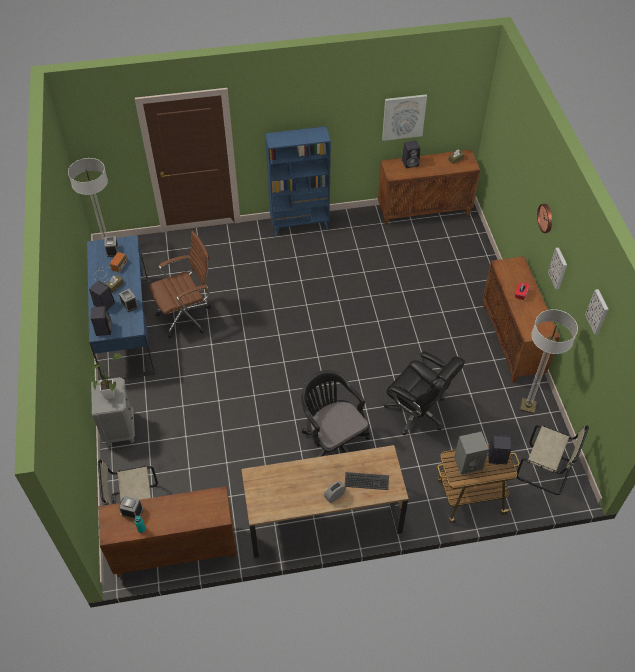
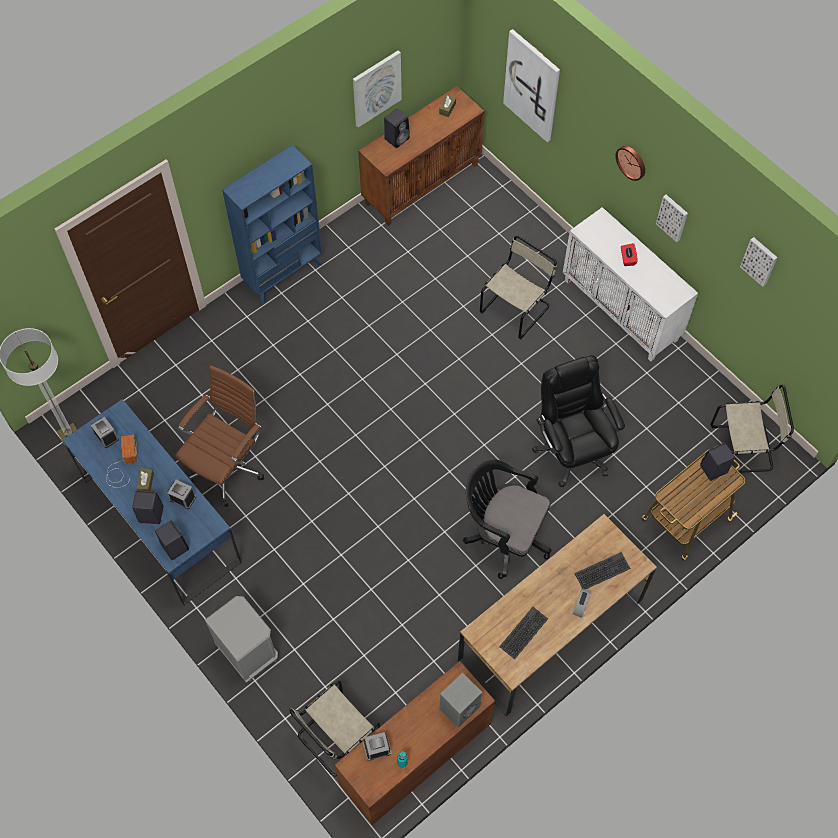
camera: 30 degrees left, 10 degrees up
potted plant [91,353,122,399] -> none
black office chair [384,351,465,435] -> black office chair turned 120 degrees counterclockwise [532,355,625,487]
grey speaker [454,431,489,475] -> grey speaker moved to [439,673,482,728]
brown cabinet [482,256,560,383] -> white cabinet [563,207,698,361]
floor lamp [520,309,578,414] -> none
none -> beige chair [480,236,557,339]
none -> keyboard [499,607,548,659]
none -> picture [503,29,560,142]

